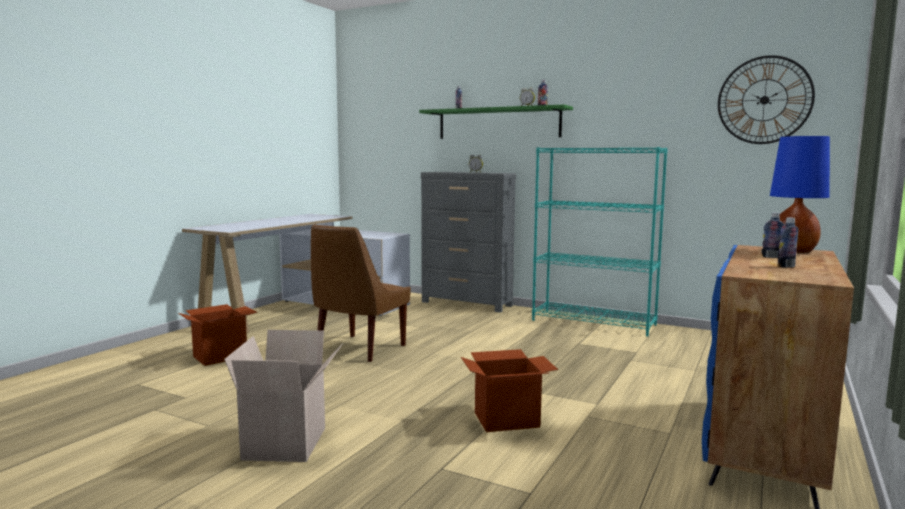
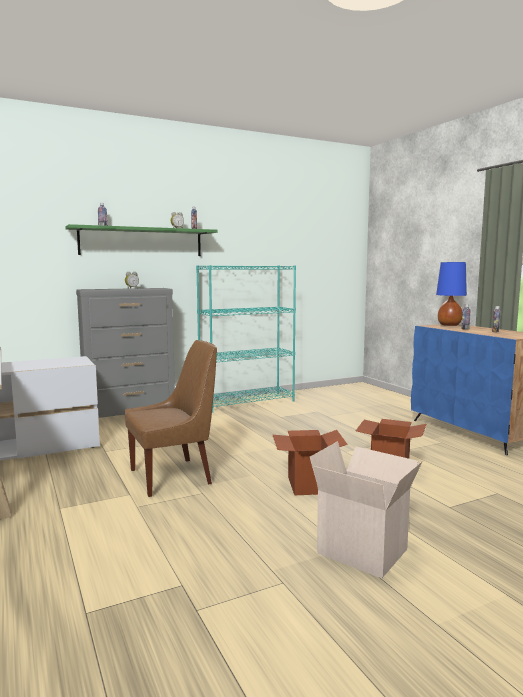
camera: 55 degrees left, 0 degrees up
cardboard box [178,304,257,366] -> cardboard box moved to [273,430,348,495]
brown chair [311,225,411,362] -> brown chair turned 90 degrees counterclockwise [125,340,217,497]
wall clock [718,55,815,144] -> none

